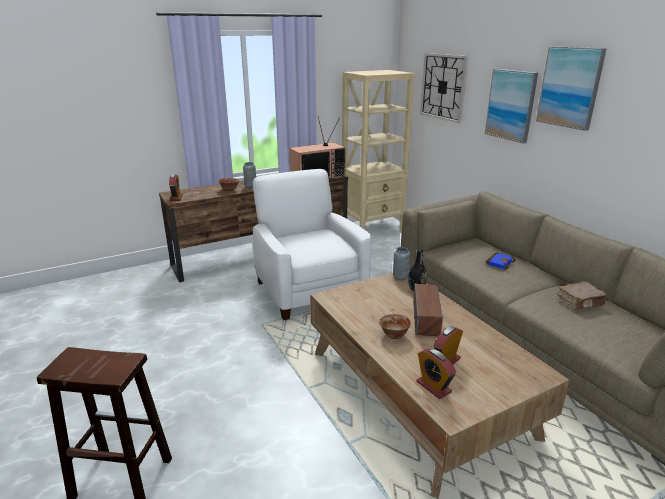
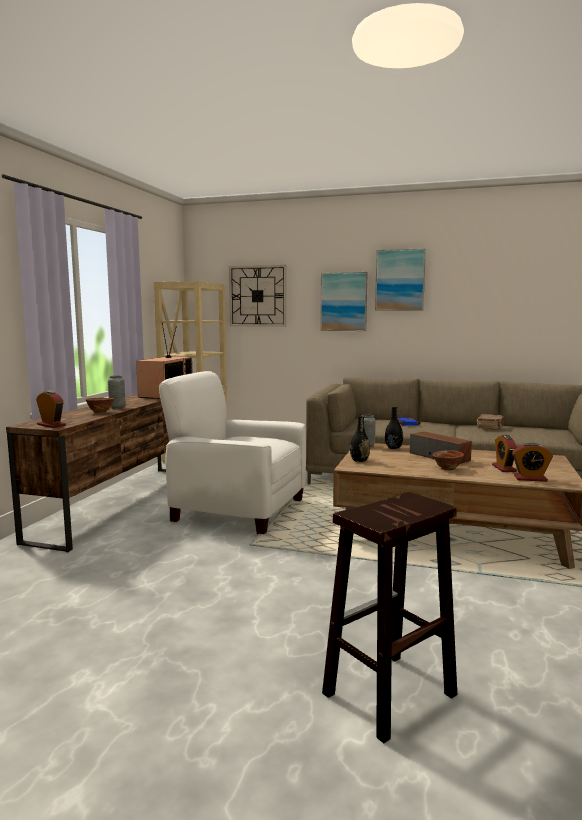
camera: 45 degrees left, 15 degrees down
none -> black vase [350,416,370,462]

